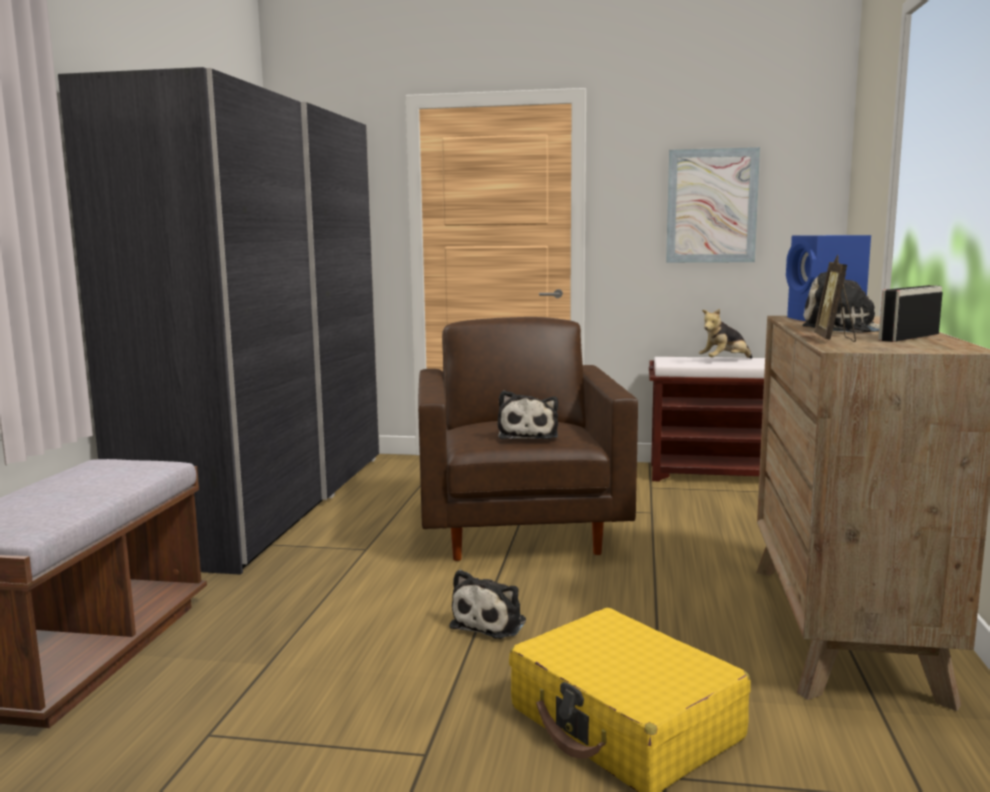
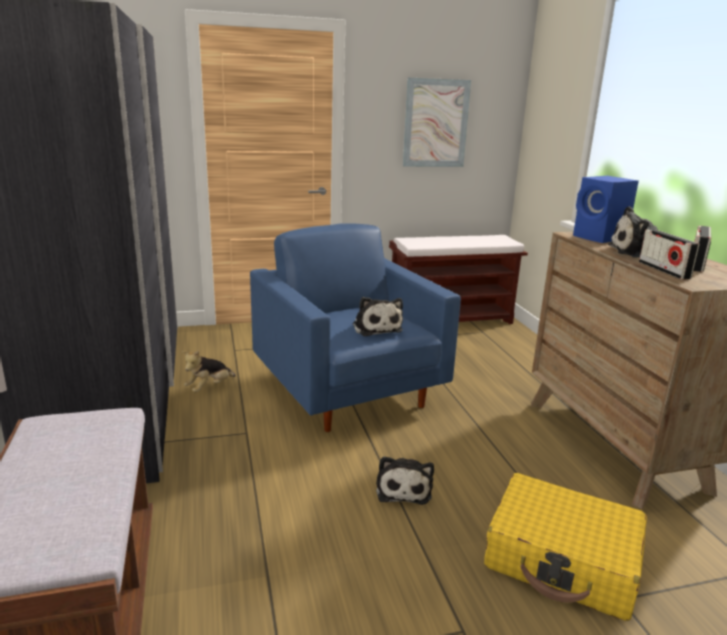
camera: 25 degrees left, 10 degrees up
brown armchair [418,317,638,561] -> blue armchair [250,223,461,432]
plush toy [699,309,752,359] -> plush toy moved to [182,351,236,392]
picture frame [814,255,856,342] -> radio [639,229,699,280]

